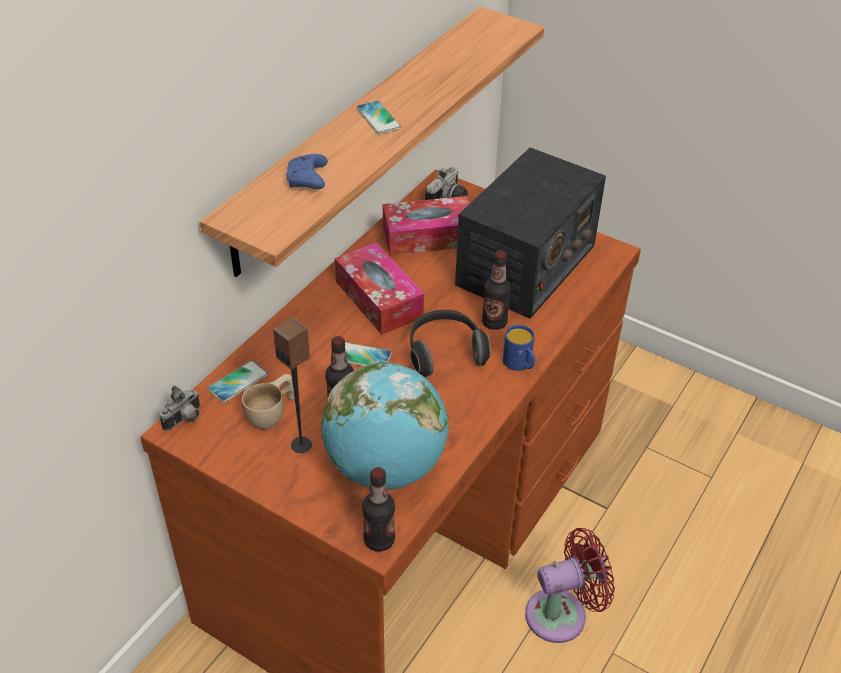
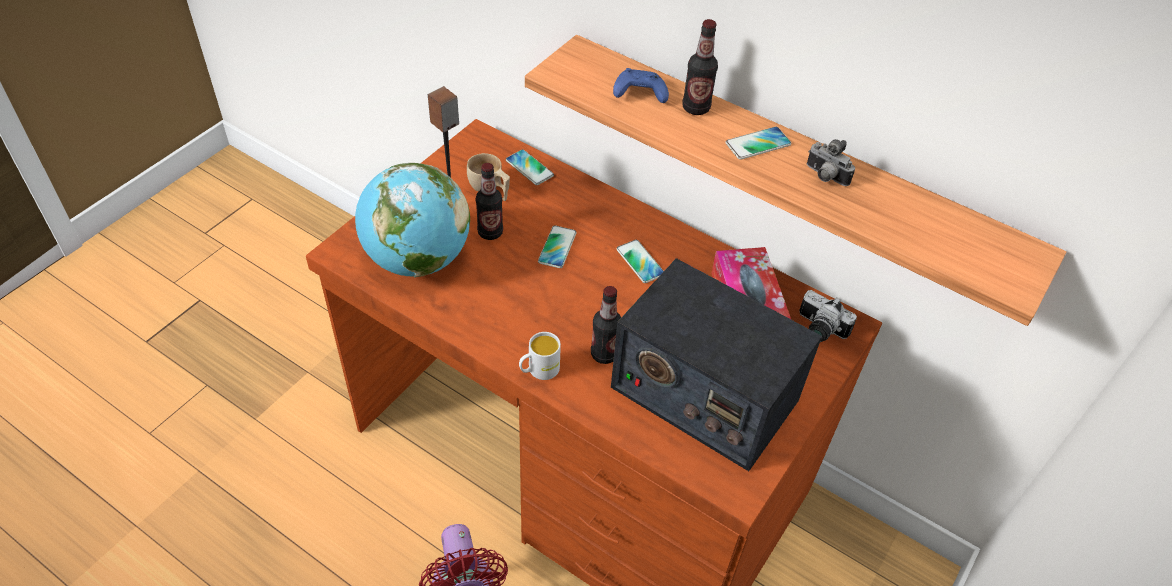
camera: 90 degrees right, 5 degrees up
camera [159,386,200,431] -> camera moved to [807,139,855,186]
tissue box [335,243,424,335] -> phone [616,240,664,283]
bottle [362,467,395,552] -> bottle moved to [682,19,718,115]
headphones [410,310,490,377] -> none
blue mug [503,325,535,371] -> white mug [519,332,561,380]

